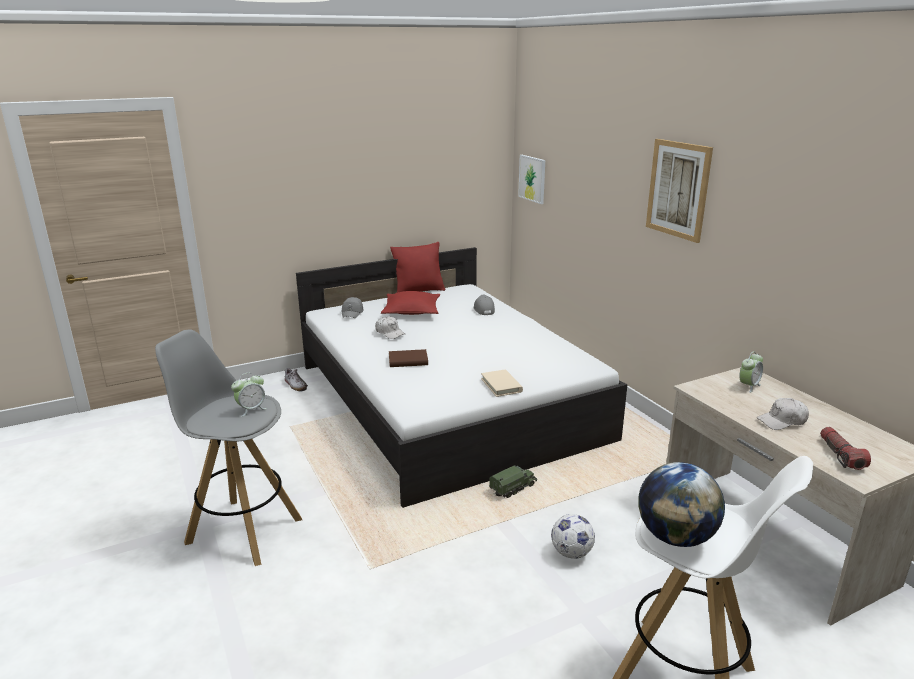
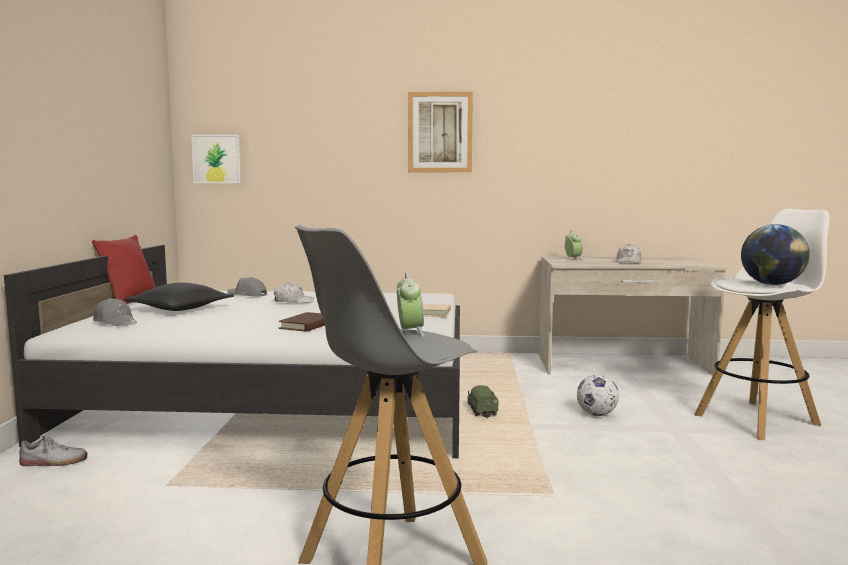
camera: 60 degrees left, 15 degrees down
white cap [375,316,405,339] -> white cap moved to [274,283,314,303]
red pillow [381,291,440,315] -> black pillow [124,283,234,311]
flashlight [820,427,871,470] -> none

